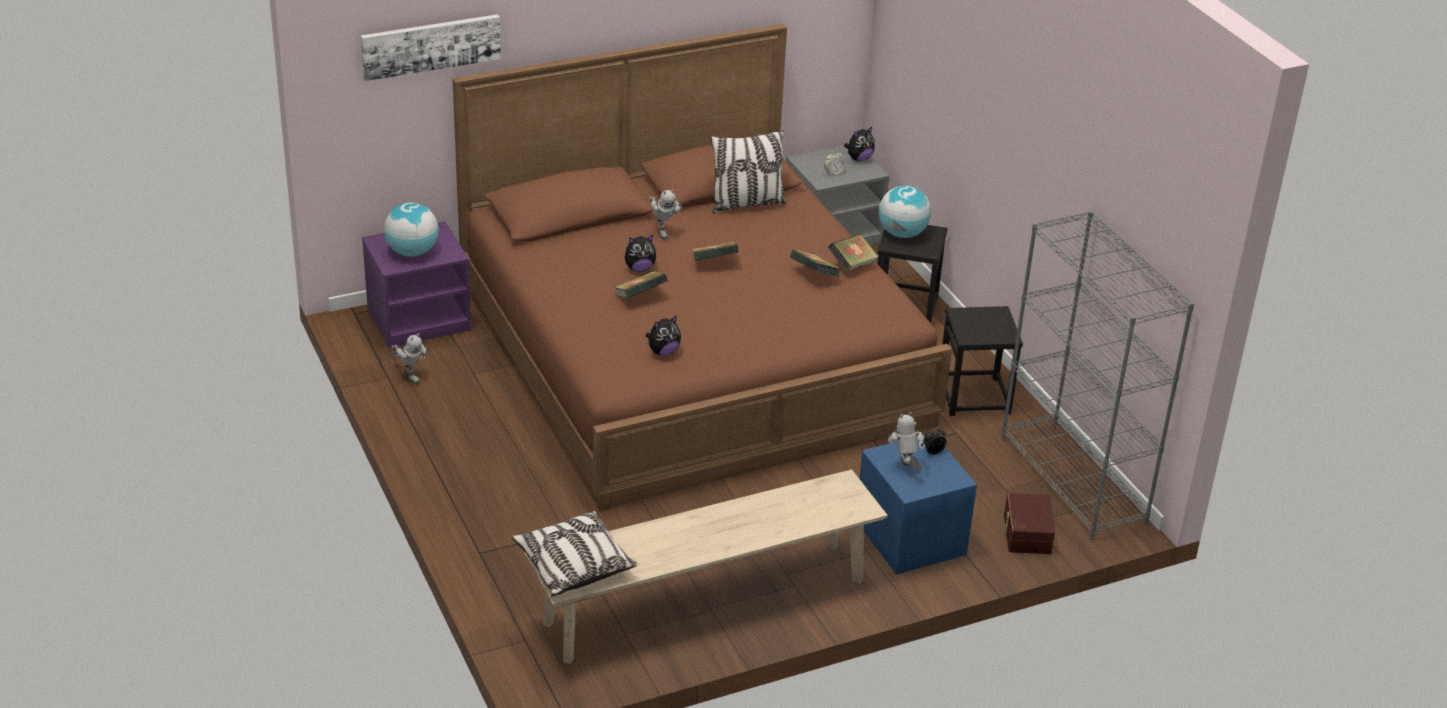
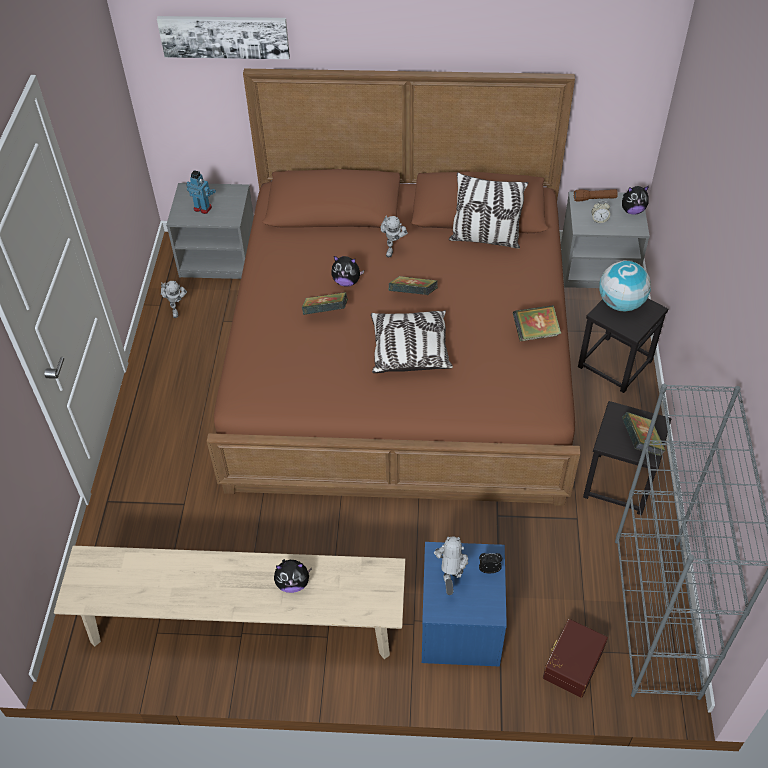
camera: 30 degrees right, 15 degrees up
purple nightstand [362,221,471,348] -> grey nightstand [166,183,254,279]
globe [384,202,439,257] -> toy robot [186,170,216,214]
pillow [512,510,637,596] -> pillow moved to [371,310,453,373]
plush toy [646,315,681,356] -> plush toy moved to [274,559,312,593]
book [790,249,842,277] -> book moved to [622,412,665,457]
none -> brown flashlight [574,189,618,201]

